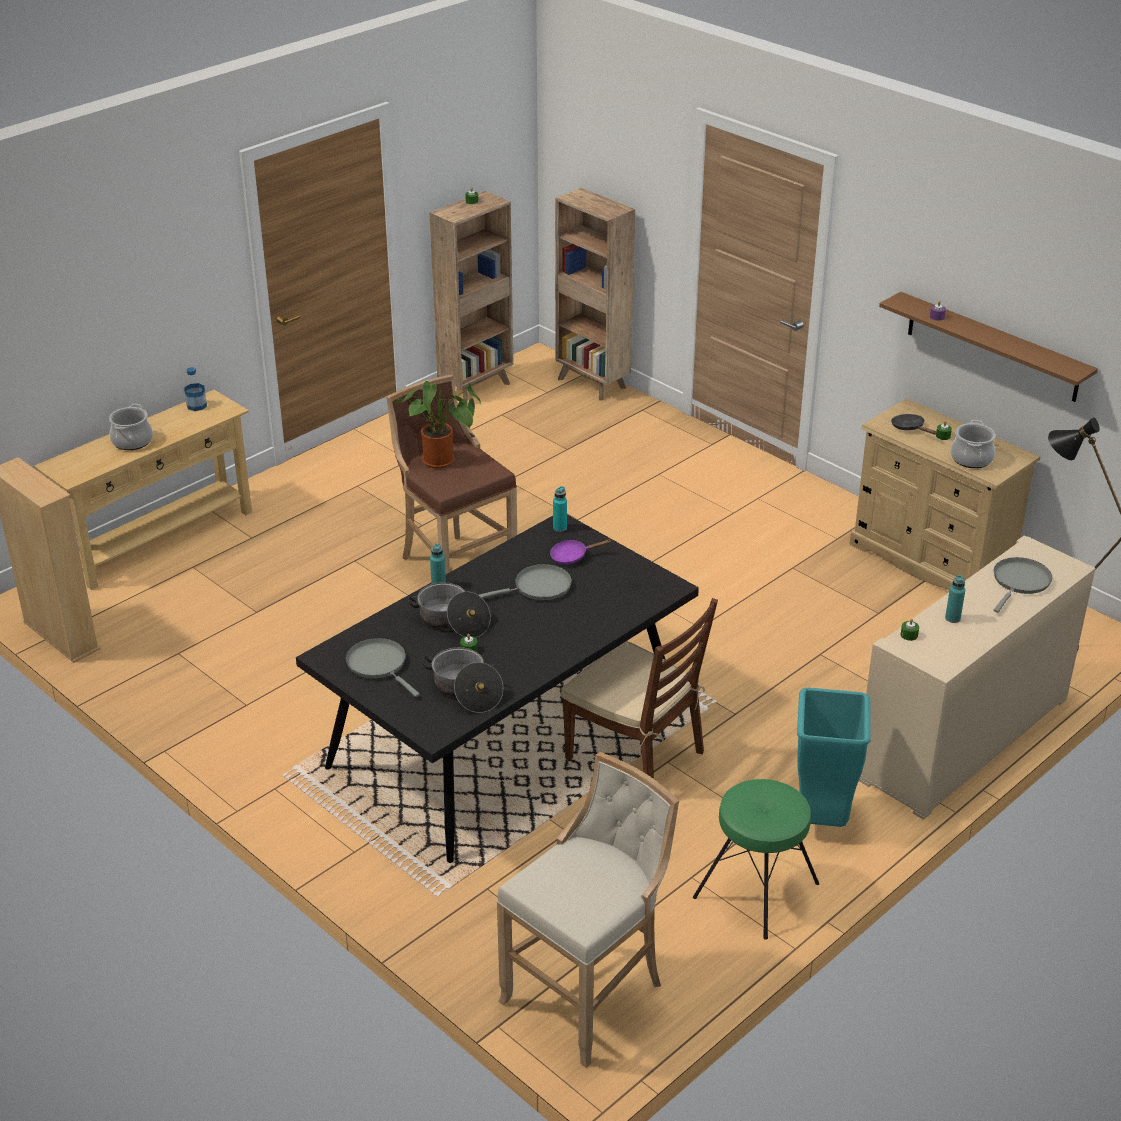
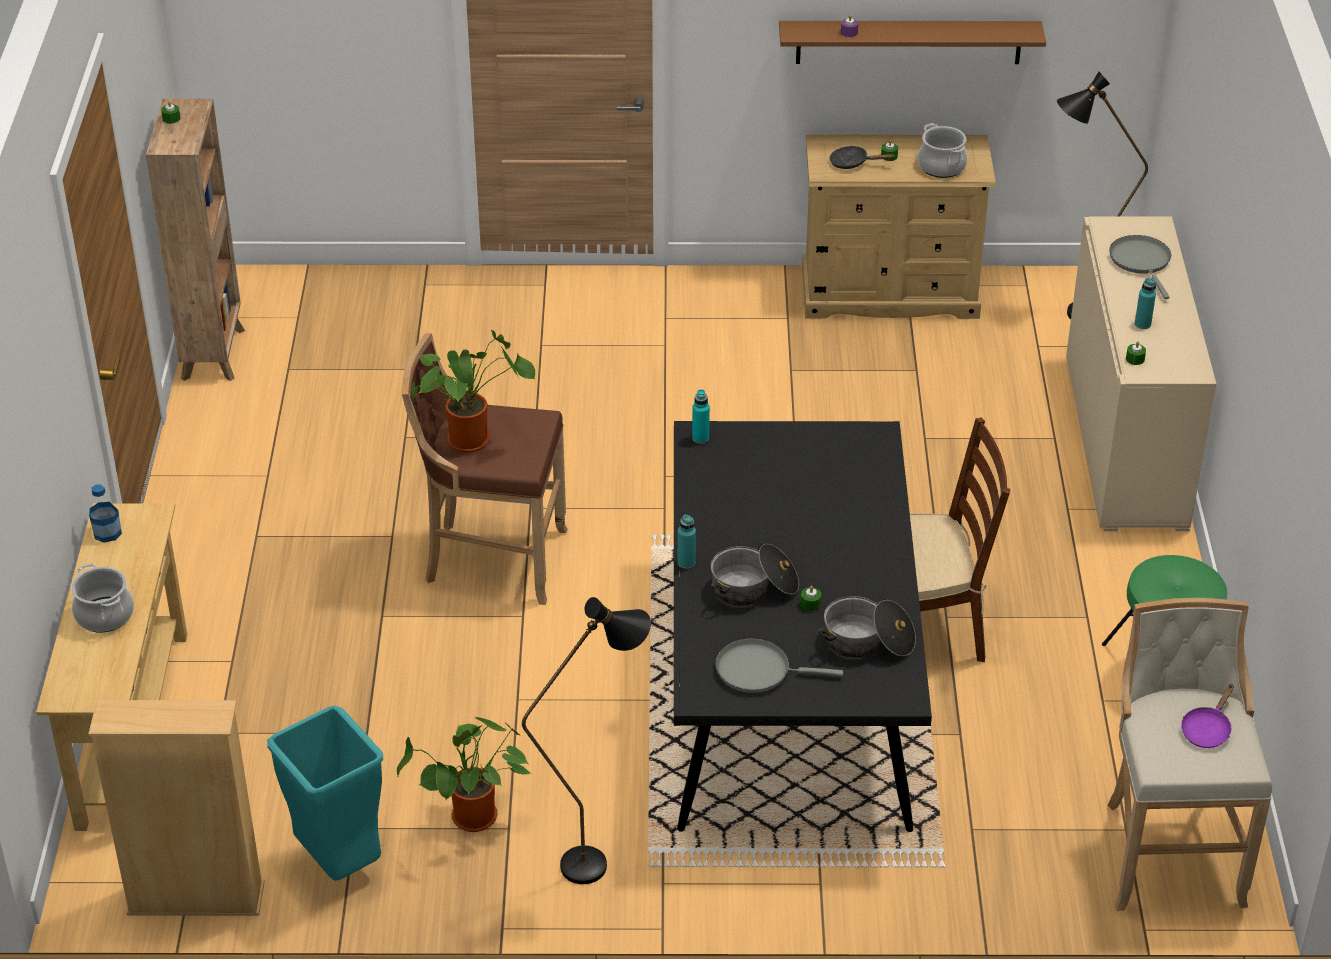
camera: 45 degrees left, 5 degrees up
grey frying pan [479,564,572,600] -> none
purple frying pan [550,539,611,564] -> purple frying pan moved to [1181,684,1234,748]
brown bookcase [555,188,635,400] -> none
turquoise trash can [797,688,871,827] -> turquoise trash can moved to [267,705,383,881]
none -> potted plant [397,717,532,832]
none -> black floor lamp [522,597,651,884]

